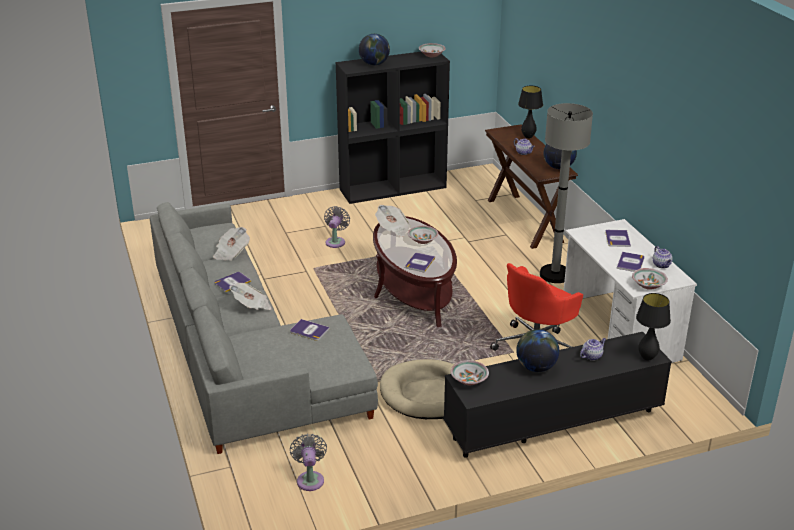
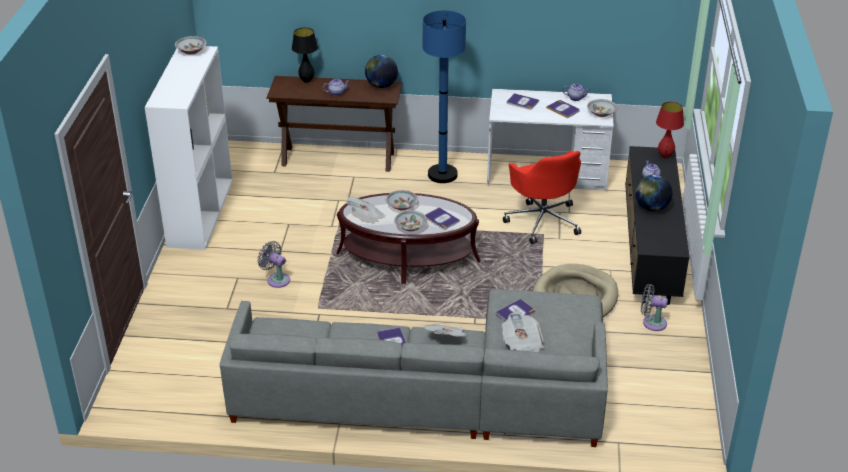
camera: 65 degrees left, 5 degrees up
newspaper [213,227,250,261] -> newspaper moved to [502,312,544,352]
grey fan [290,433,327,491] -> grey fan moved to [641,284,668,331]
black bookcase [336,52,450,204] -> white bookcase [145,46,233,250]
globe [359,34,390,65] -> none
bowl [450,360,489,385] -> bowl moved to [394,210,427,231]
grey floor lamp [540,103,593,283] -> blue floor lamp [422,10,466,183]
black table lamp [636,293,671,360] -> red table lamp [656,102,684,158]

